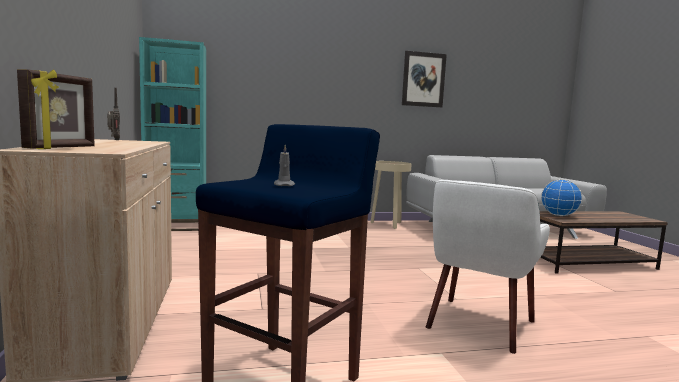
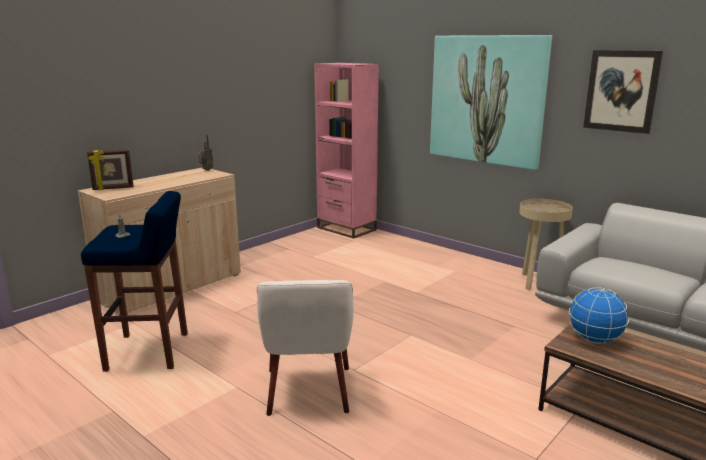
camera: 55 degrees right, 10 degrees up
turquoise bookcase [139,37,206,231] -> pink bookcase [314,63,379,238]
white armchair [426,180,550,354] -> white armchair turned 90 degrees counterclockwise [257,280,354,416]
none -> picture [430,35,552,170]

